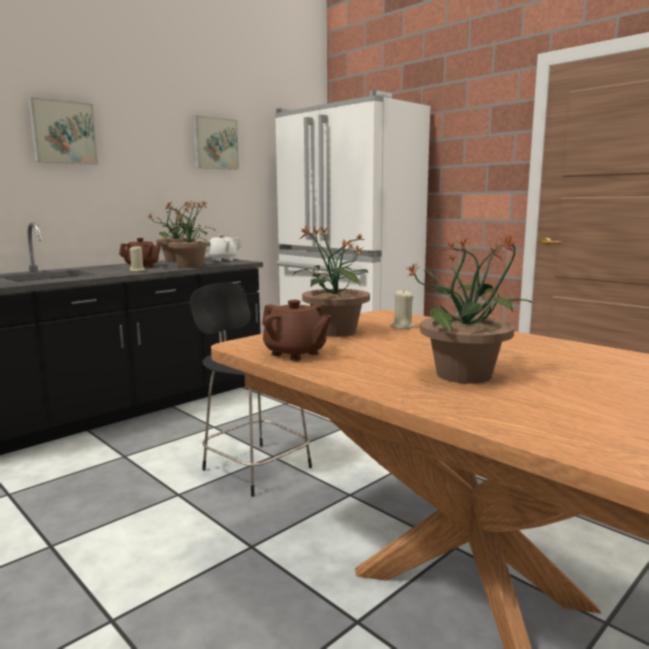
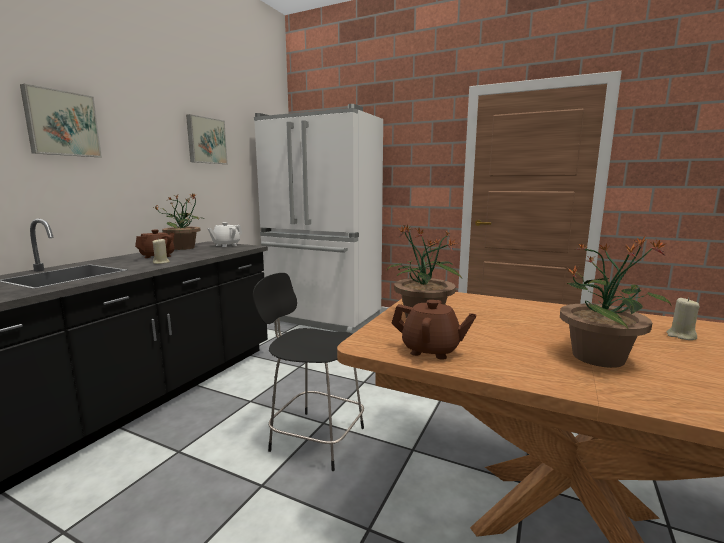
camera: 20 degrees left, 0 degrees up
potted plant [168,201,215,268] -> none
beige candle [390,289,415,329] -> beige candle moved to [666,298,700,340]

